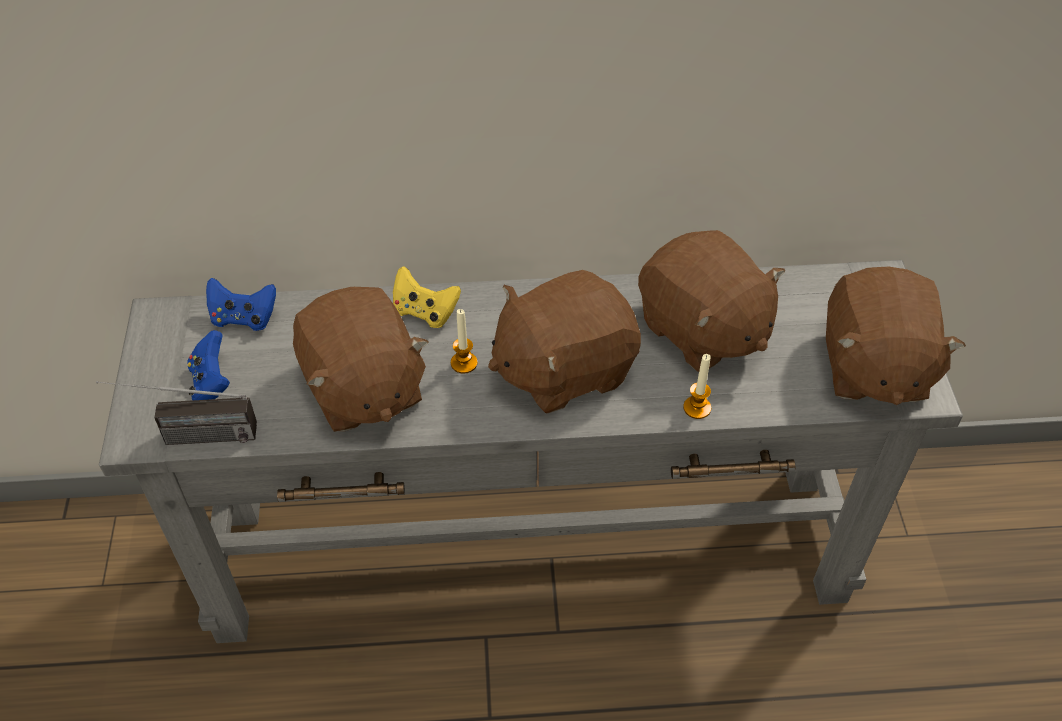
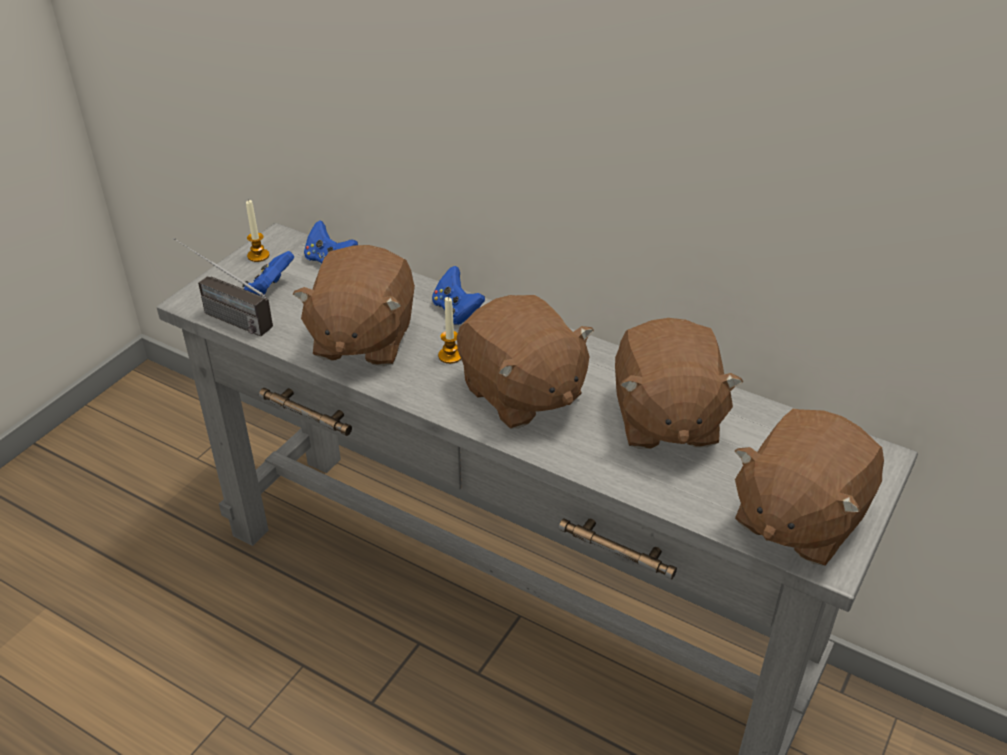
camera: 35 degrees right, 10 degrees down
yellow game controller [393,266,461,328] -> blue game controller [432,266,485,325]
brown plush toy [488,270,641,414] -> brown plush toy turned 135 degrees counterclockwise [457,295,594,429]
candle [683,354,711,419] -> candle moved to [246,200,270,262]

